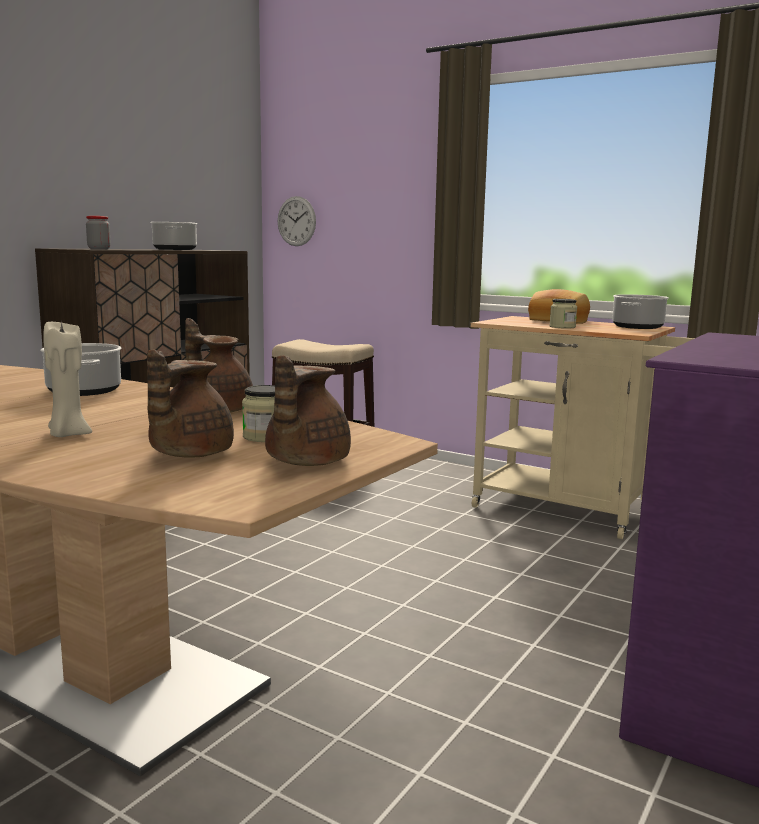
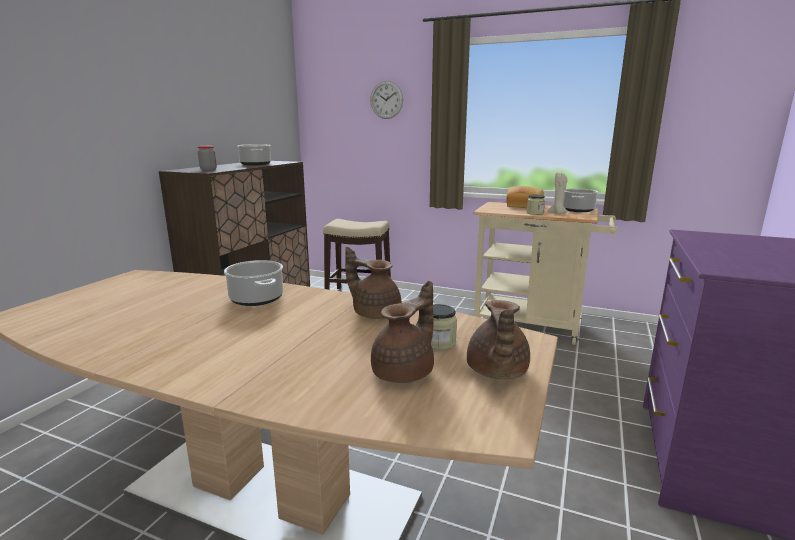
camera: 10 degrees left, 5 degrees up
beige candle [43,320,92,437] -> beige candle moved to [547,173,568,214]
brown teapot [147,349,234,458] -> brown teapot turned 150 degrees counterclockwise [371,281,434,383]
wall clock [278,196,316,246] -> wall clock moved to [370,81,403,119]

